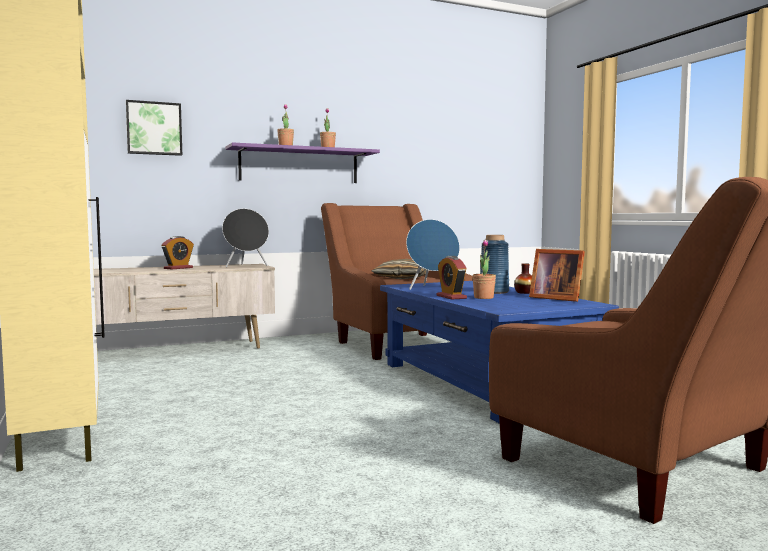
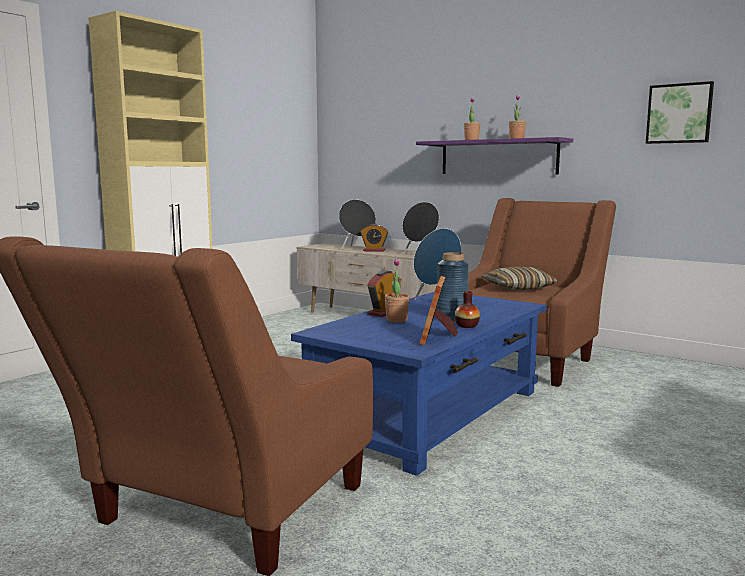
camera: 60 degrees right, 5 degrees up
picture [126,100,182,156] -> picture moved to [646,81,714,144]
none -> black speaker [339,200,376,249]

